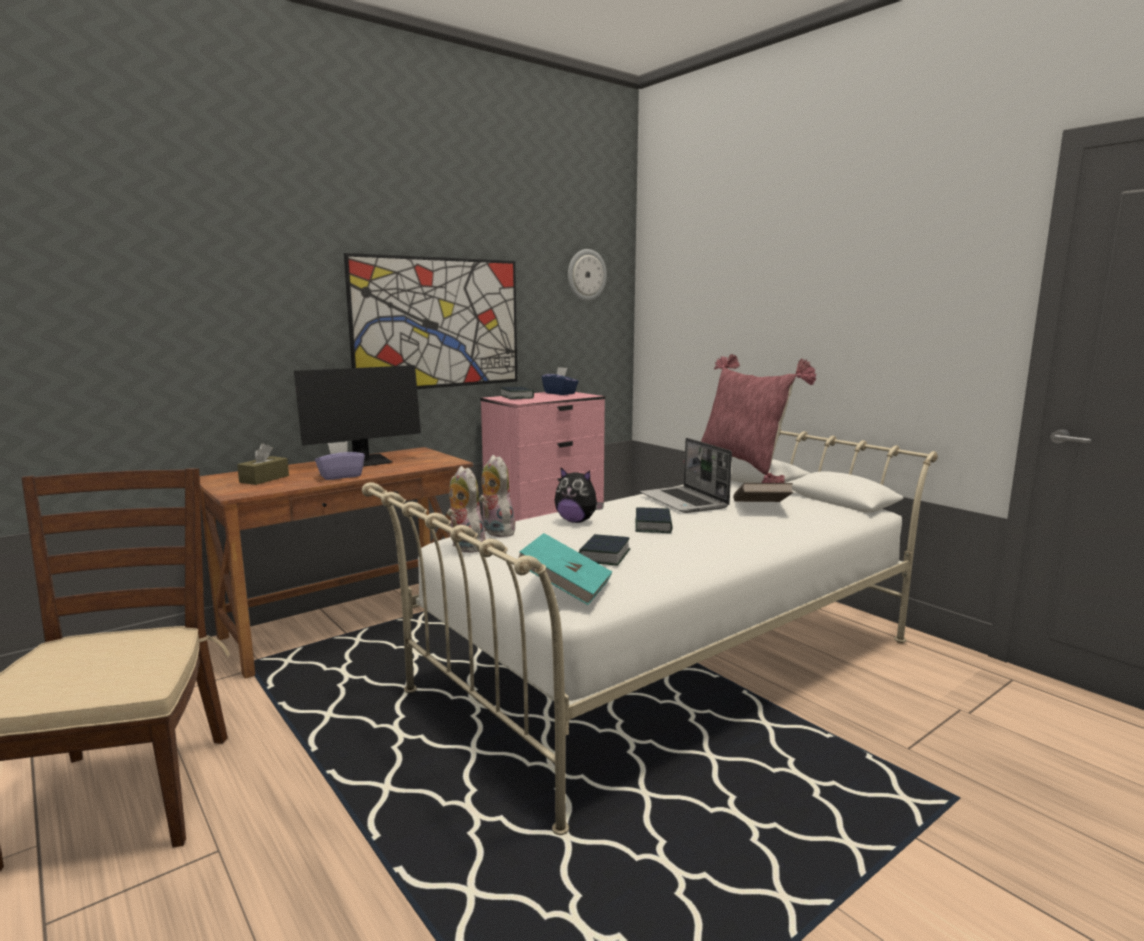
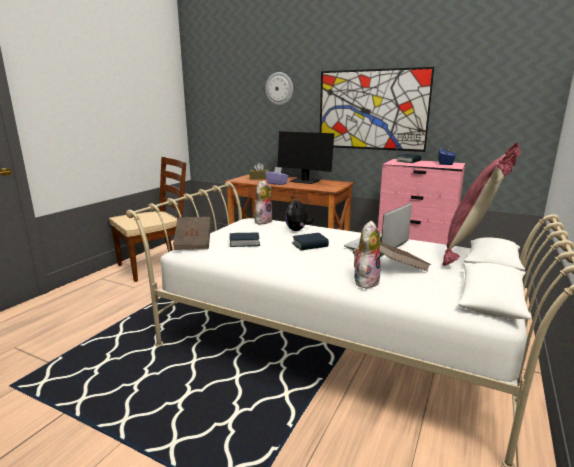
camera: 65 degrees right, 5 degrees up
plush toy [447,466,486,553] -> plush toy moved to [353,220,380,288]
turquoise book [518,533,612,605] -> brown book [173,217,211,250]
wall clock [568,249,607,301] -> wall clock moved to [265,72,293,106]

